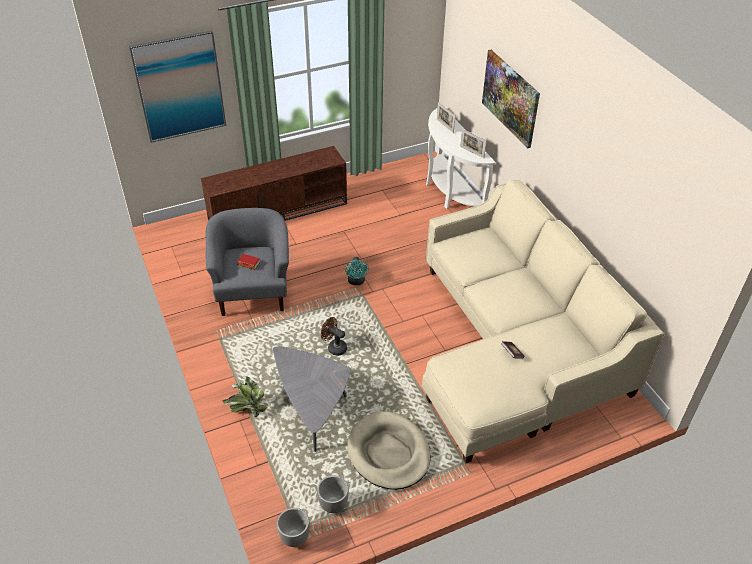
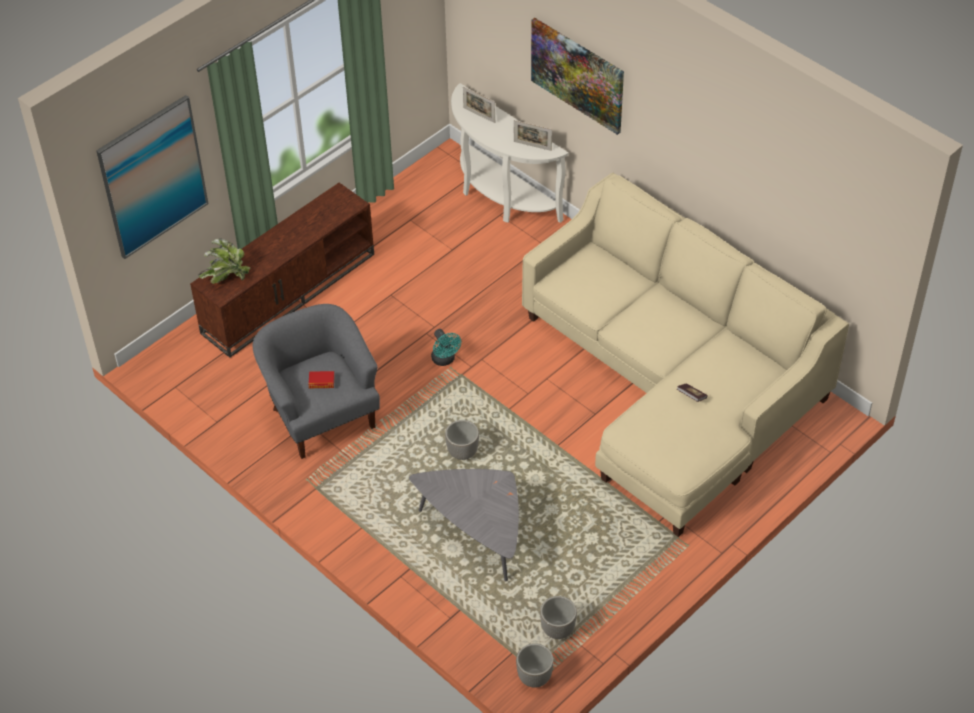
camera: 20 degrees left, 5 degrees up
potted plant [222,376,268,417] -> potted plant moved to [198,238,250,284]
brown fan [321,317,347,356] -> planter [445,420,479,460]
beige dog bed [347,411,431,490] -> none

